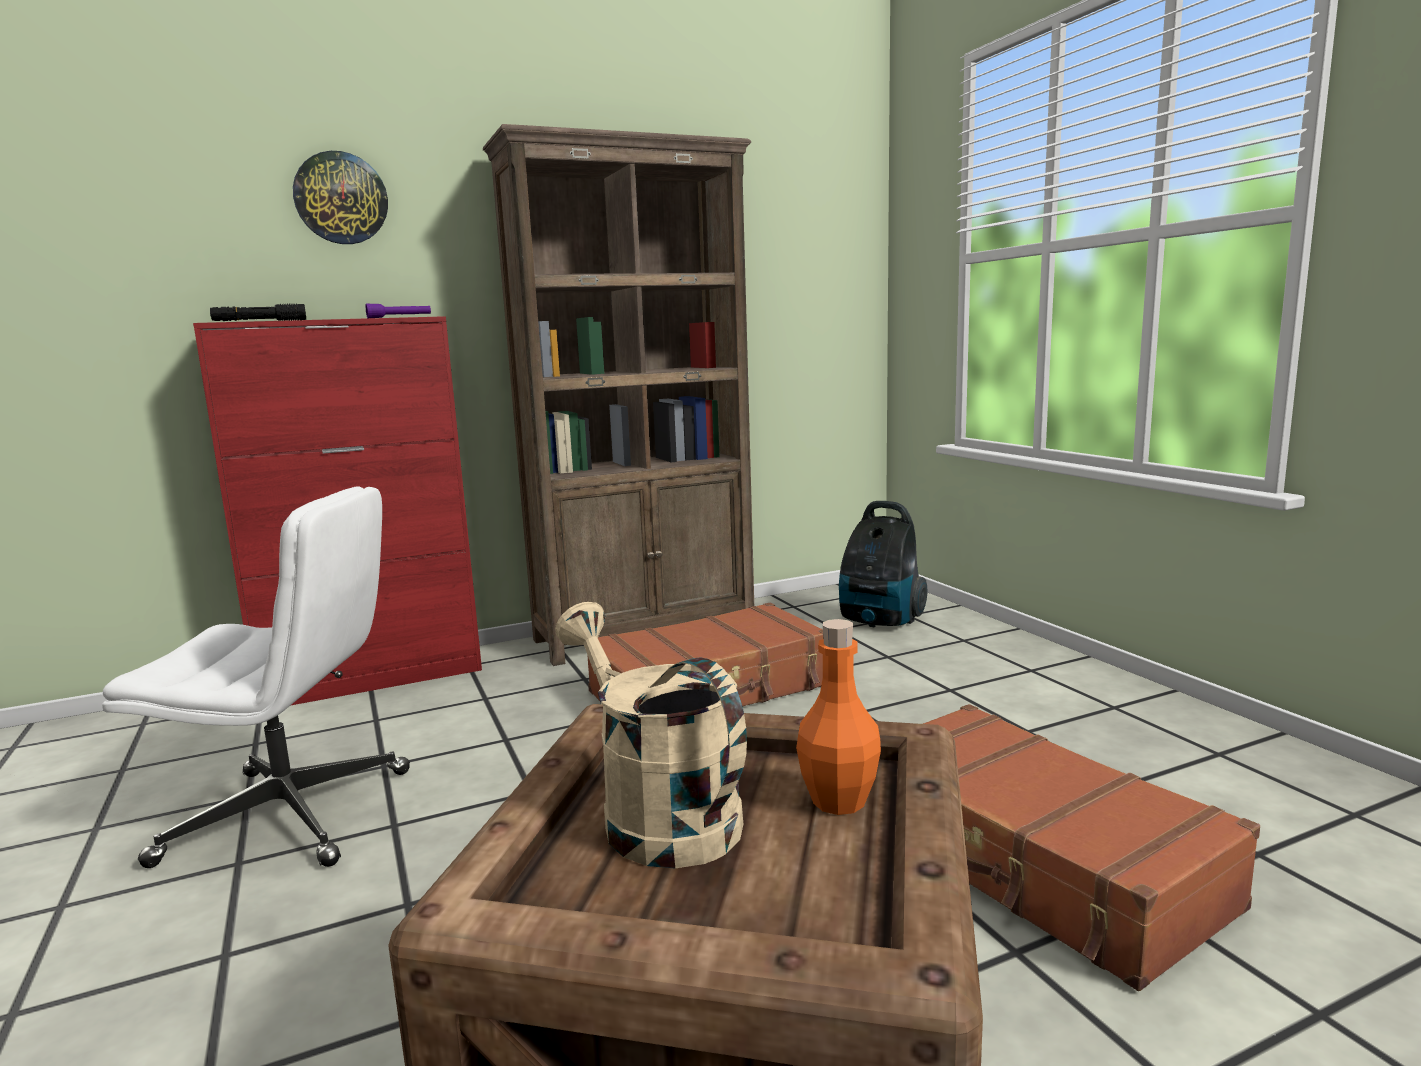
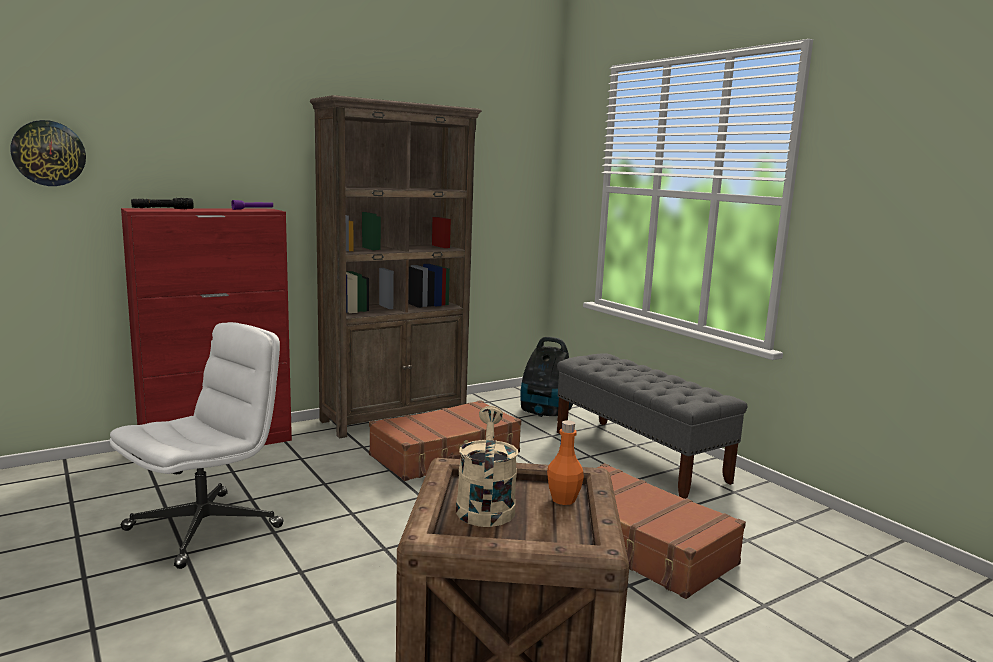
camera: 10 degrees left, 0 degrees up
white office chair [102,486,410,868] -> white office chair turned 45 degrees counterclockwise [110,322,284,569]
wall clock [293,151,388,244] -> wall clock moved to [10,120,86,186]
beige watering can [555,602,747,869] -> beige watering can turned 45 degrees clockwise [456,406,518,527]
none -> grey bench [557,353,747,499]

